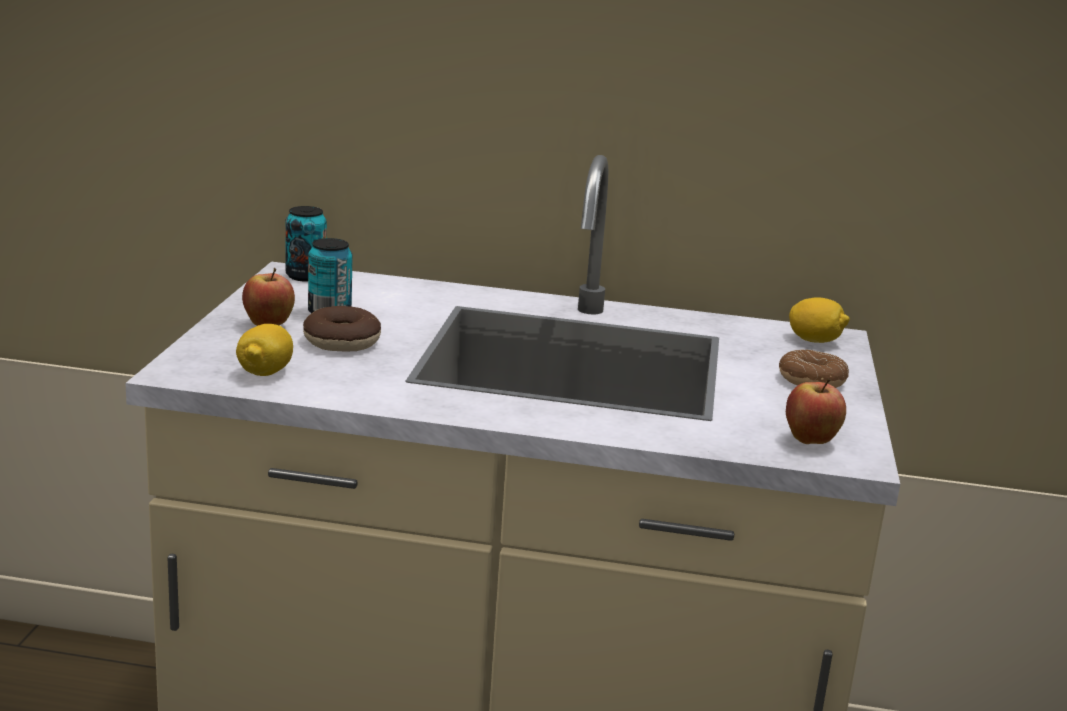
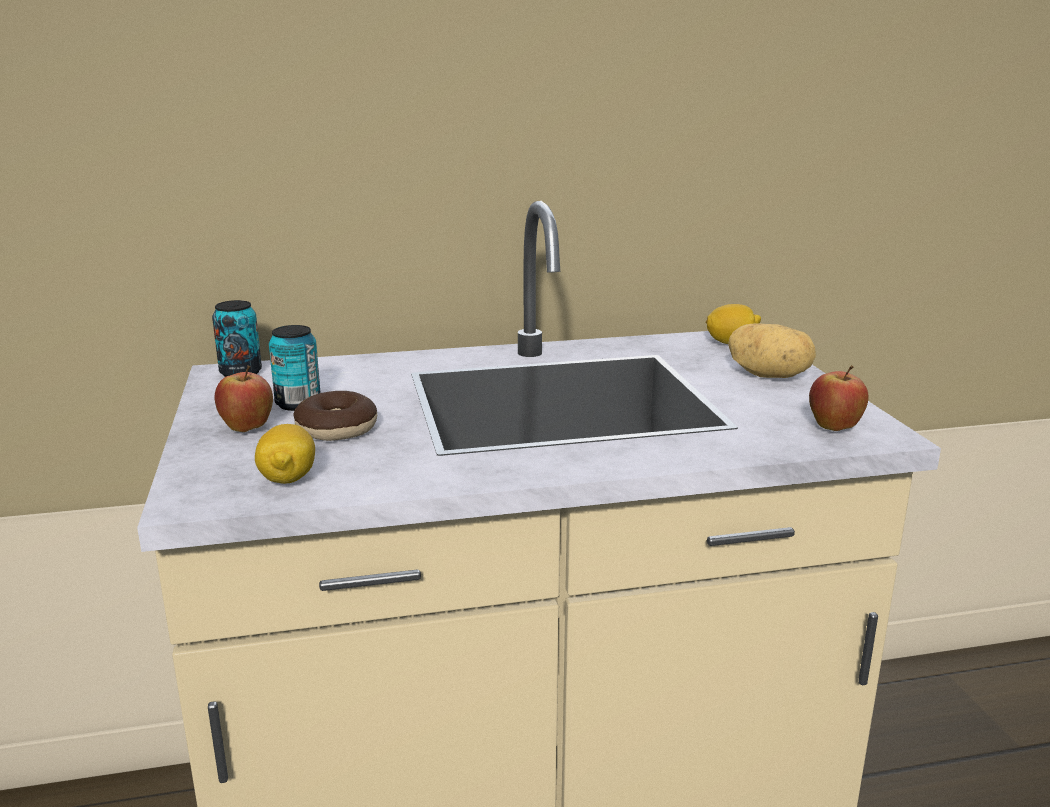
camera: 20 degrees left, 0 degrees up
donut [779,350,849,388] -> potato [728,324,816,378]

